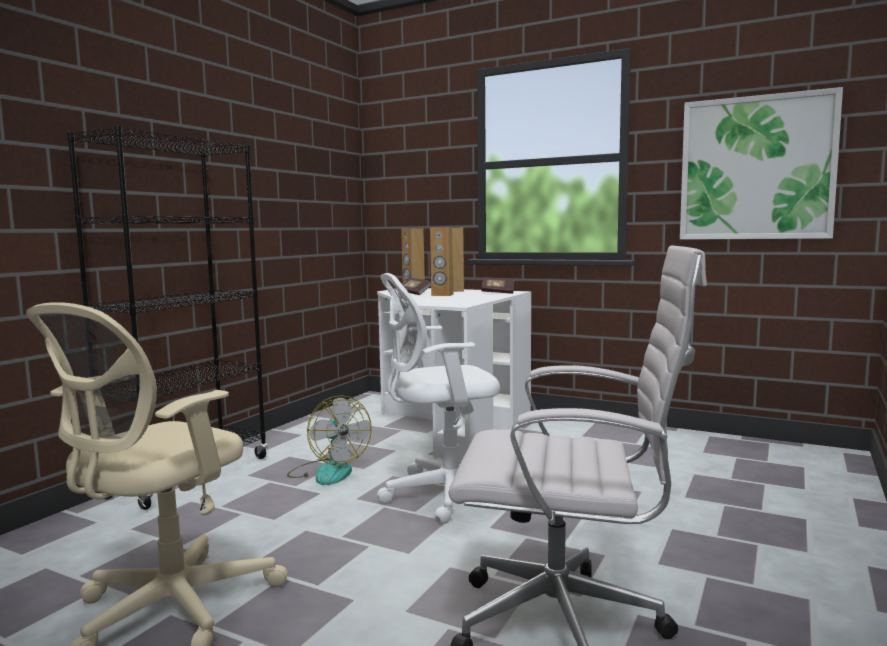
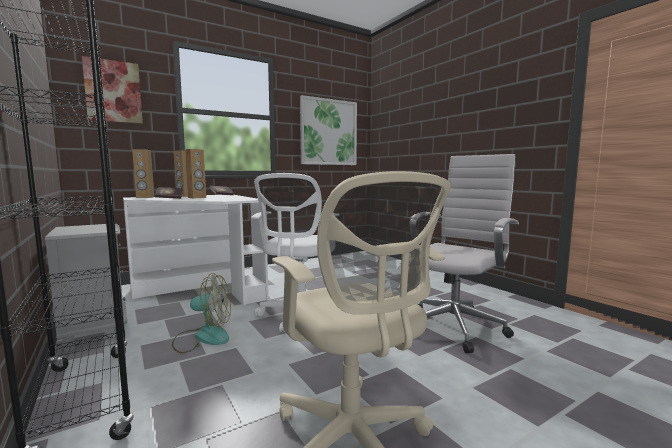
camera: 60 degrees left, 0 degrees up
none -> grey nightstand [45,224,127,352]
none -> picture [82,56,143,124]

